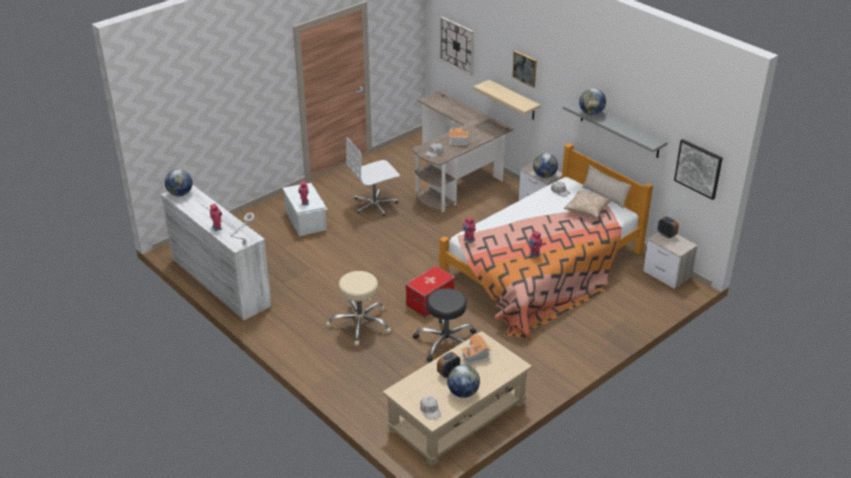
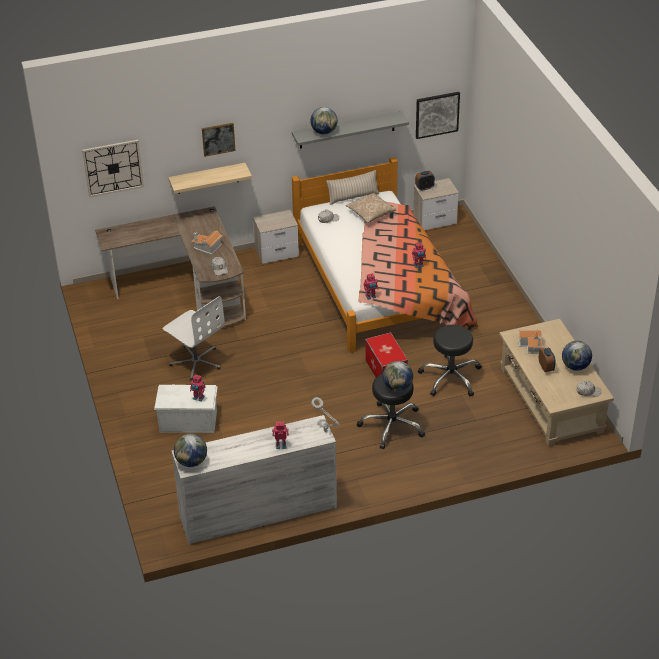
camera: 65 degrees left, 5 degrees up
beige stool [326,271,391,346] -> black stool [357,373,425,449]
white office chair [346,137,400,216] -> white office chair turned 45 degrees counterclockwise [163,296,225,380]
globe [533,153,558,178] -> globe moved to [383,361,413,392]

